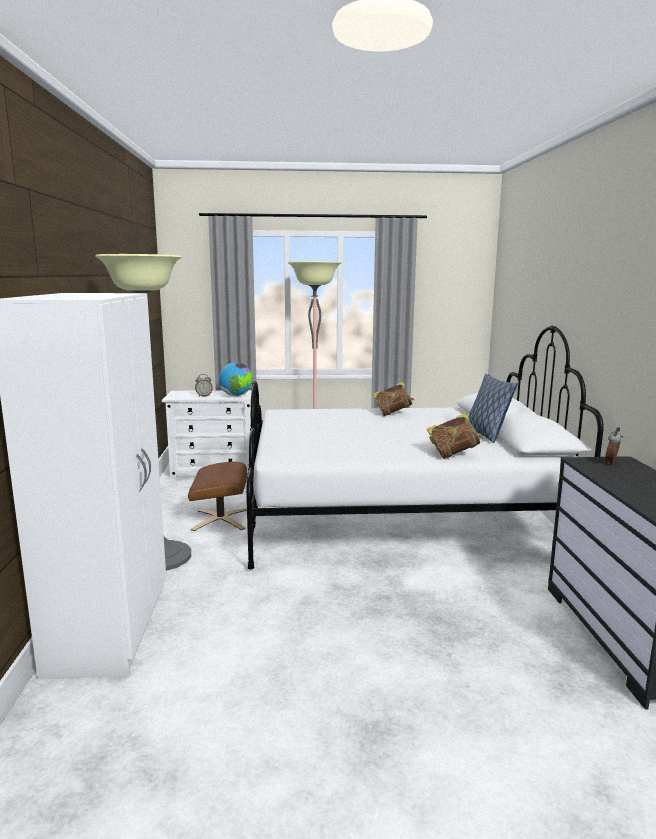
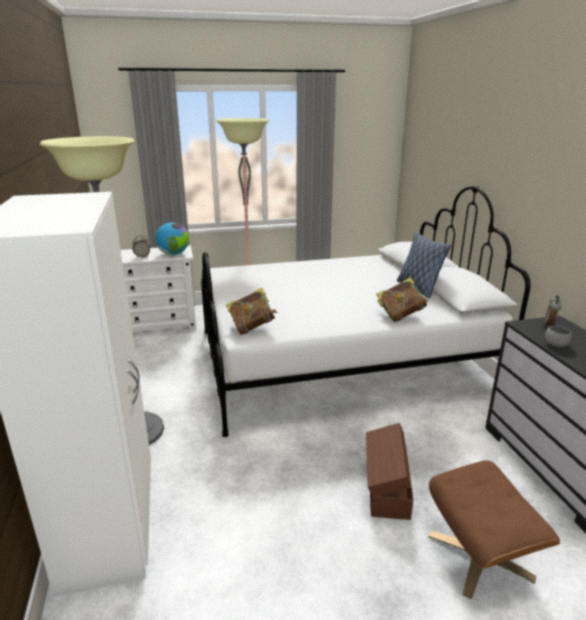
camera: 10 degrees left, 10 degrees up
brown ottoman [188,462,247,531] -> brown ottoman moved to [428,460,560,599]
book [373,382,415,416] -> book moved to [226,288,278,335]
none -> brown storage box [366,423,414,520]
none -> grey bowl [545,326,572,347]

